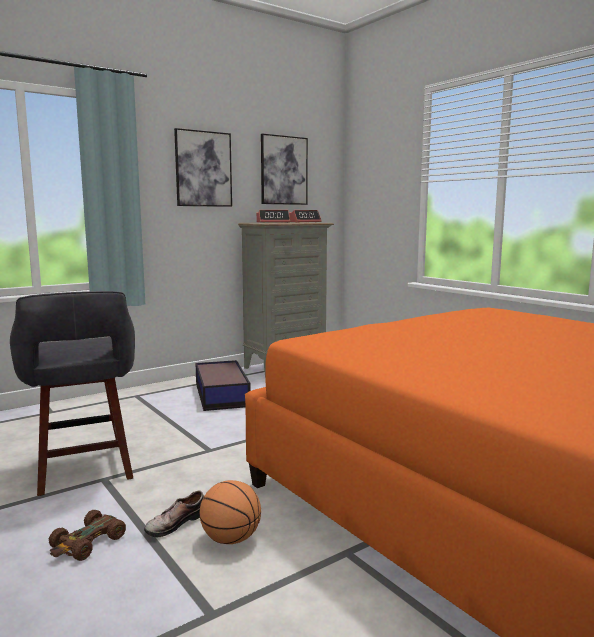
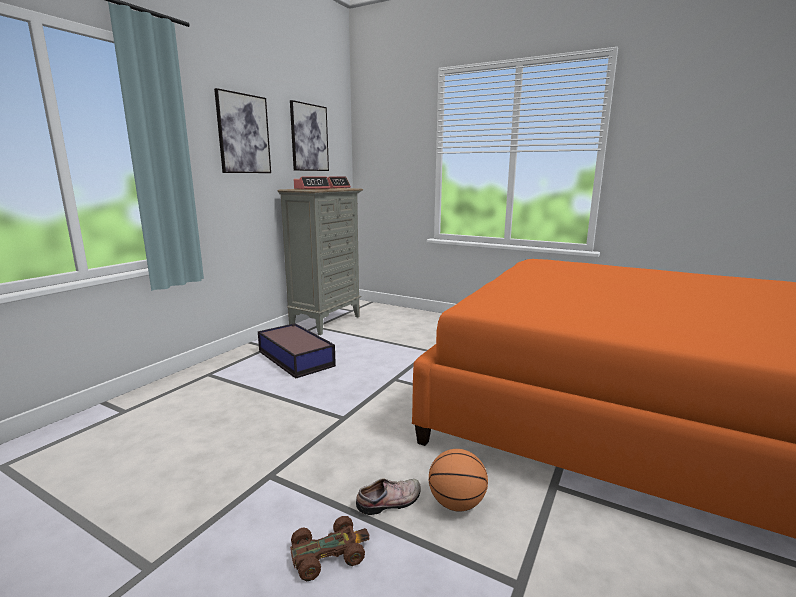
camera: 25 degrees left, 5 degrees up
grey stool [10,291,135,496] -> none
brown toy car [48,510,126,561] -> brown toy car turned 120 degrees counterclockwise [290,516,370,581]
shoe [144,491,204,537] -> shoe turned 135 degrees counterclockwise [356,478,421,515]

